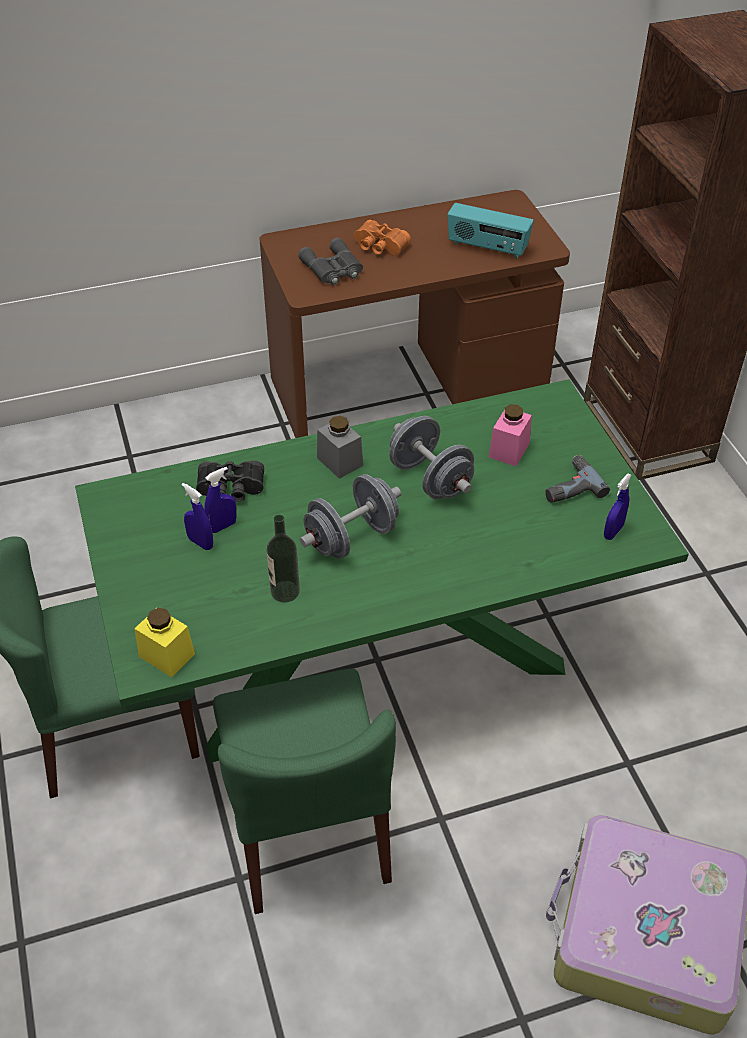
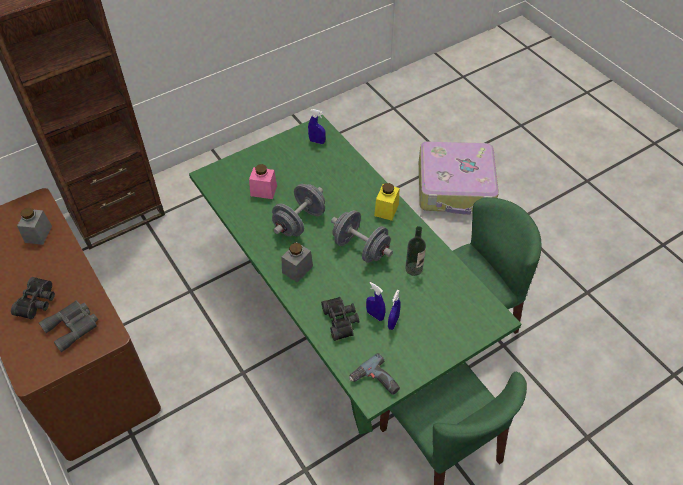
camera: 105 degrees left, 5 degrees up
yellow jar [134,608,195,677] -> yellow jar moved to [374,183,399,221]
orange binoculars [354,220,411,256] -> black binoculars [11,277,55,319]
radio [447,203,534,258] -> grey jar [17,207,52,245]
power drill [545,455,610,503] -> power drill moved to [349,353,400,395]

